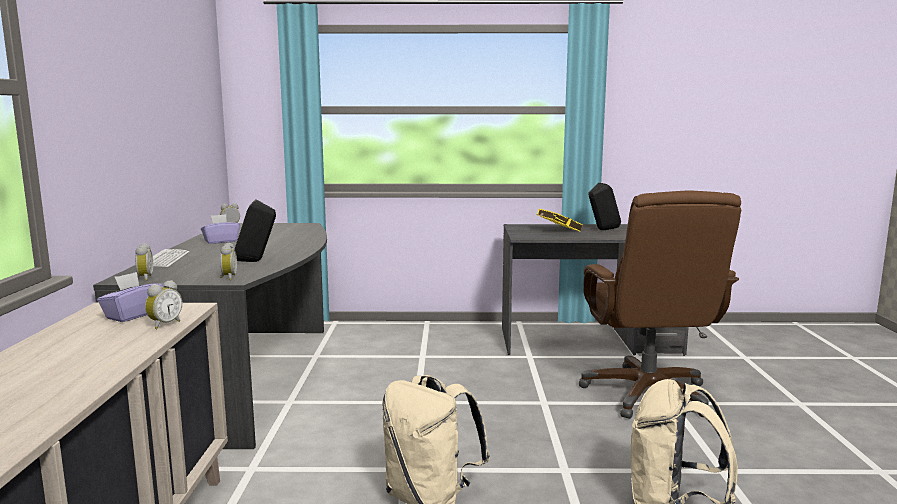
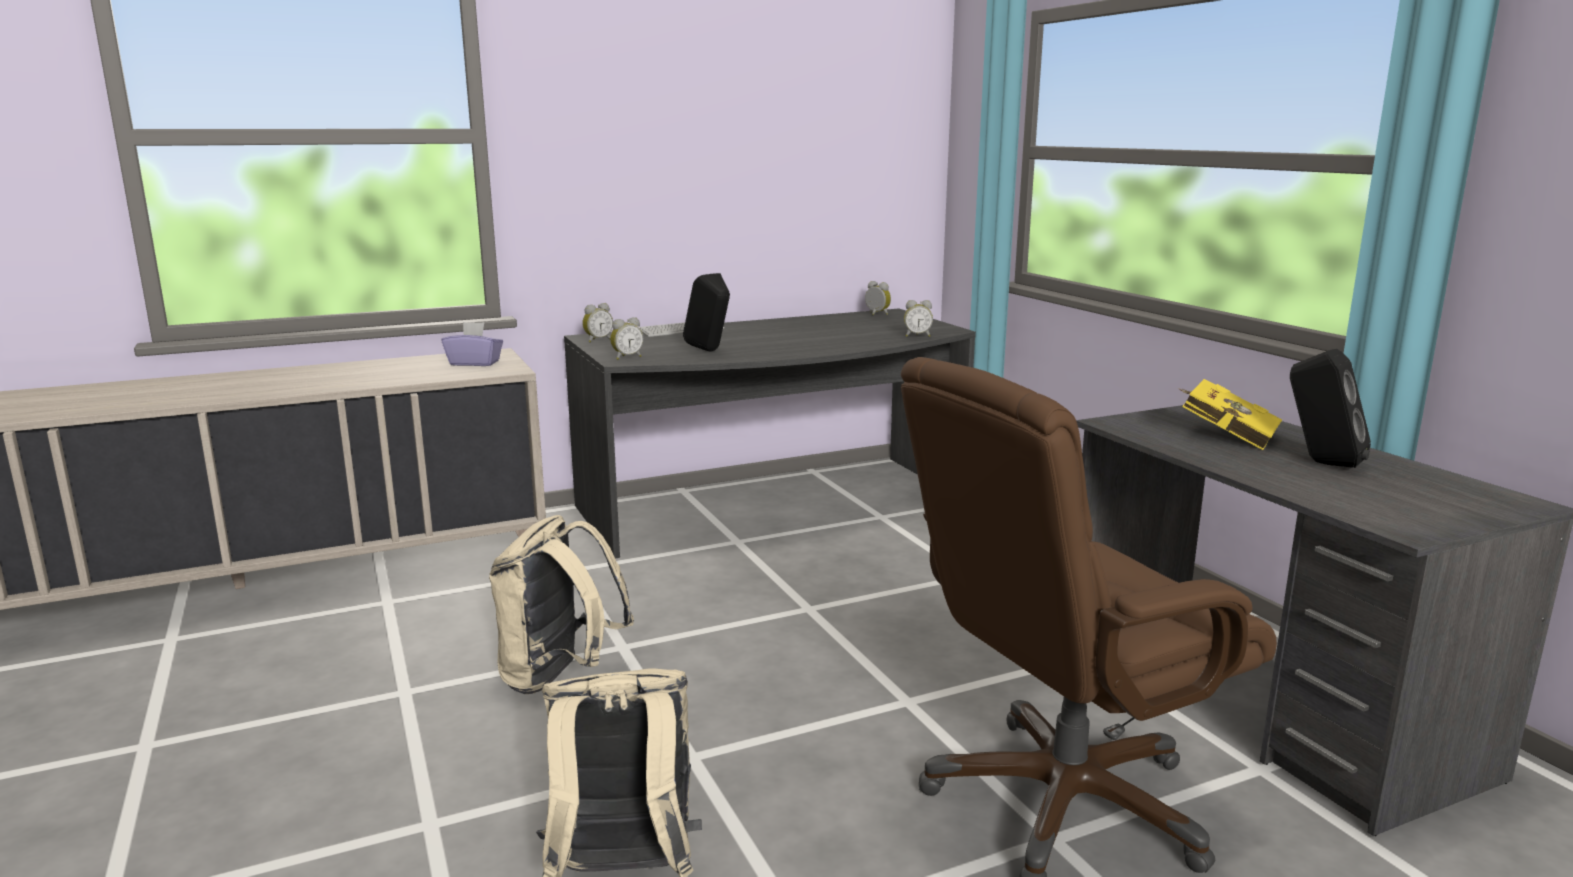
camera: 65 degrees right, 5 degrees up
alarm clock [145,280,182,329] -> alarm clock moved to [904,300,933,337]
purple tissue box [201,214,240,244] -> none

